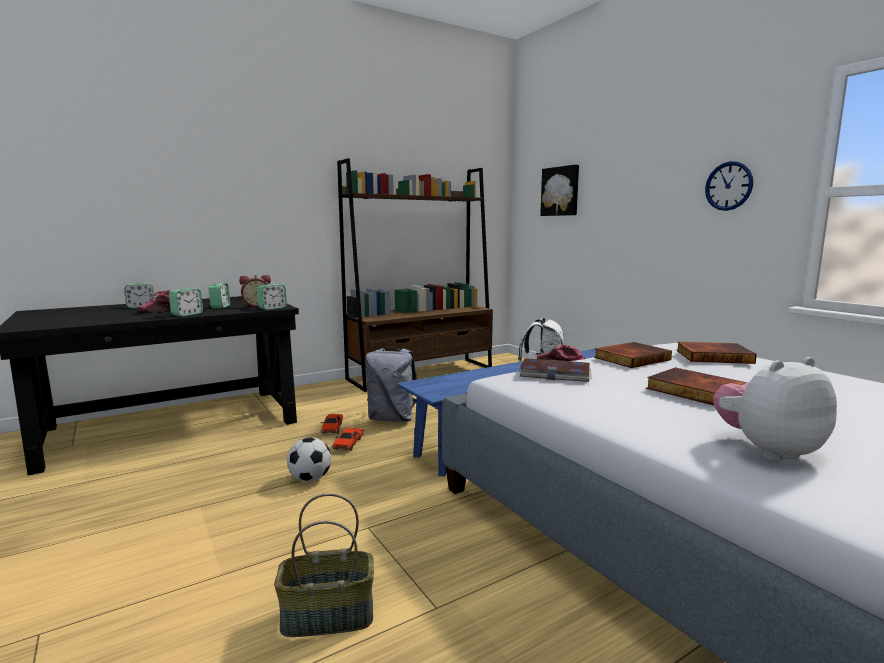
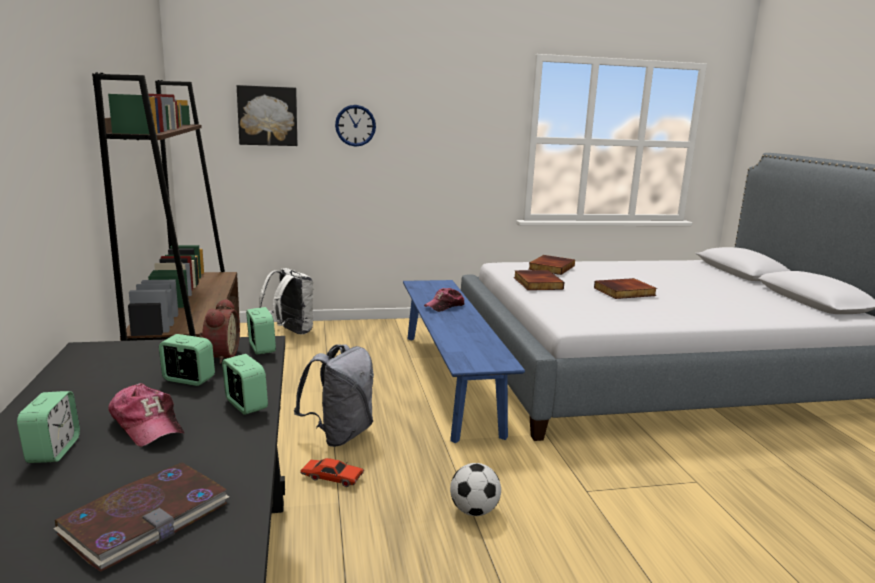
camera: 70 degrees left, 5 degrees up
basket [274,493,374,637] -> none
red toy car [332,428,364,451] -> none
book [519,358,591,382] -> book moved to [53,462,230,572]
wall clock [705,161,753,211] -> wall clock moved to [335,105,376,147]
plush toy [713,357,837,461] -> none

